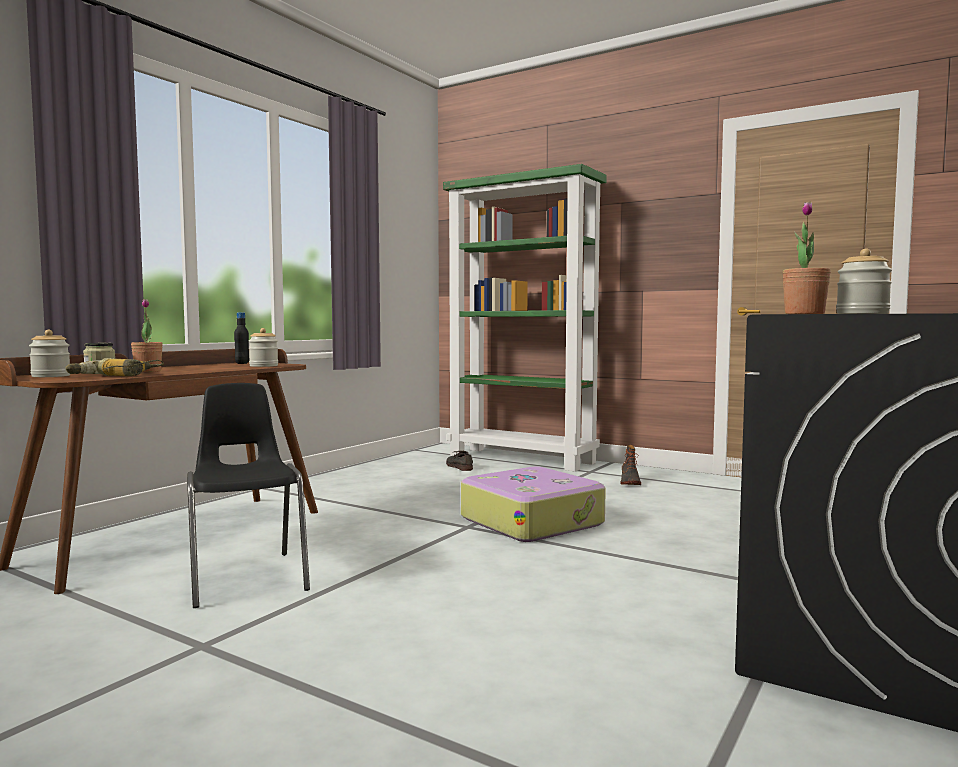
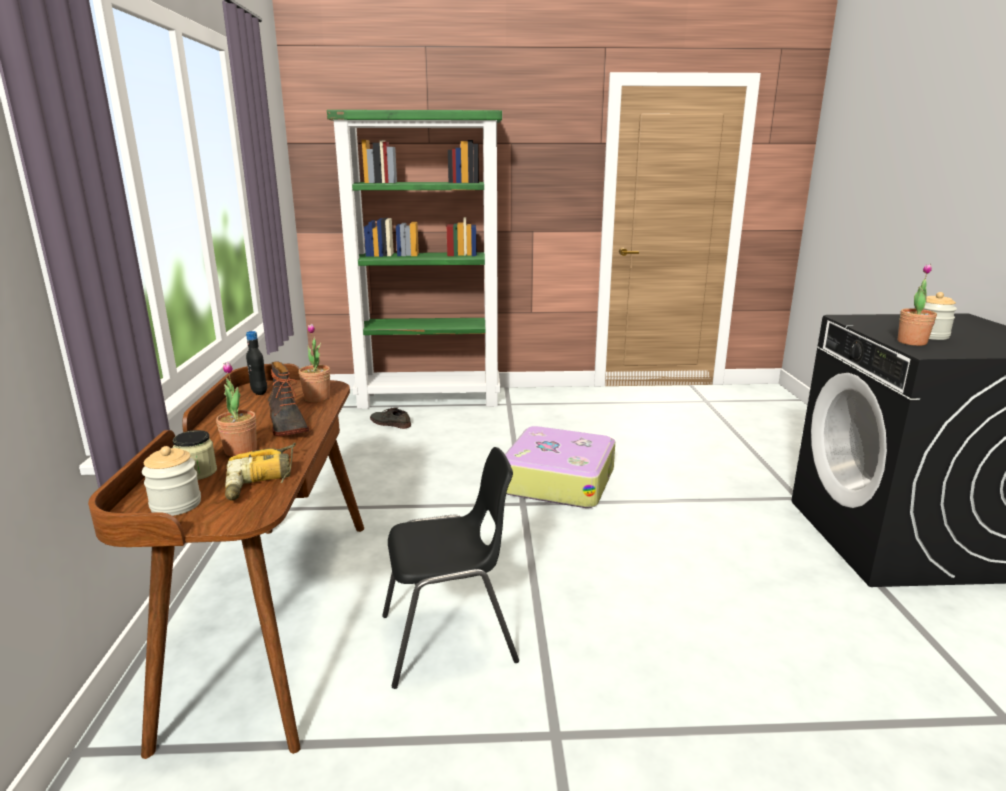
camera: 35 degrees left, 15 degrees up
black chair [187,383,310,608] -> black chair turned 135 degrees clockwise [382,447,519,689]
jar [249,328,278,367] -> potted plant [299,324,330,402]
boot [620,445,641,485] -> boot moved to [268,361,309,436]

